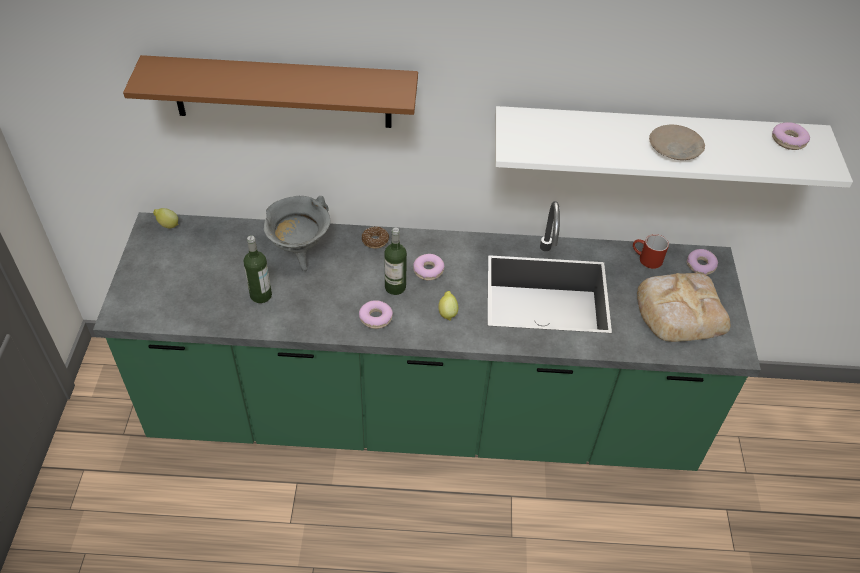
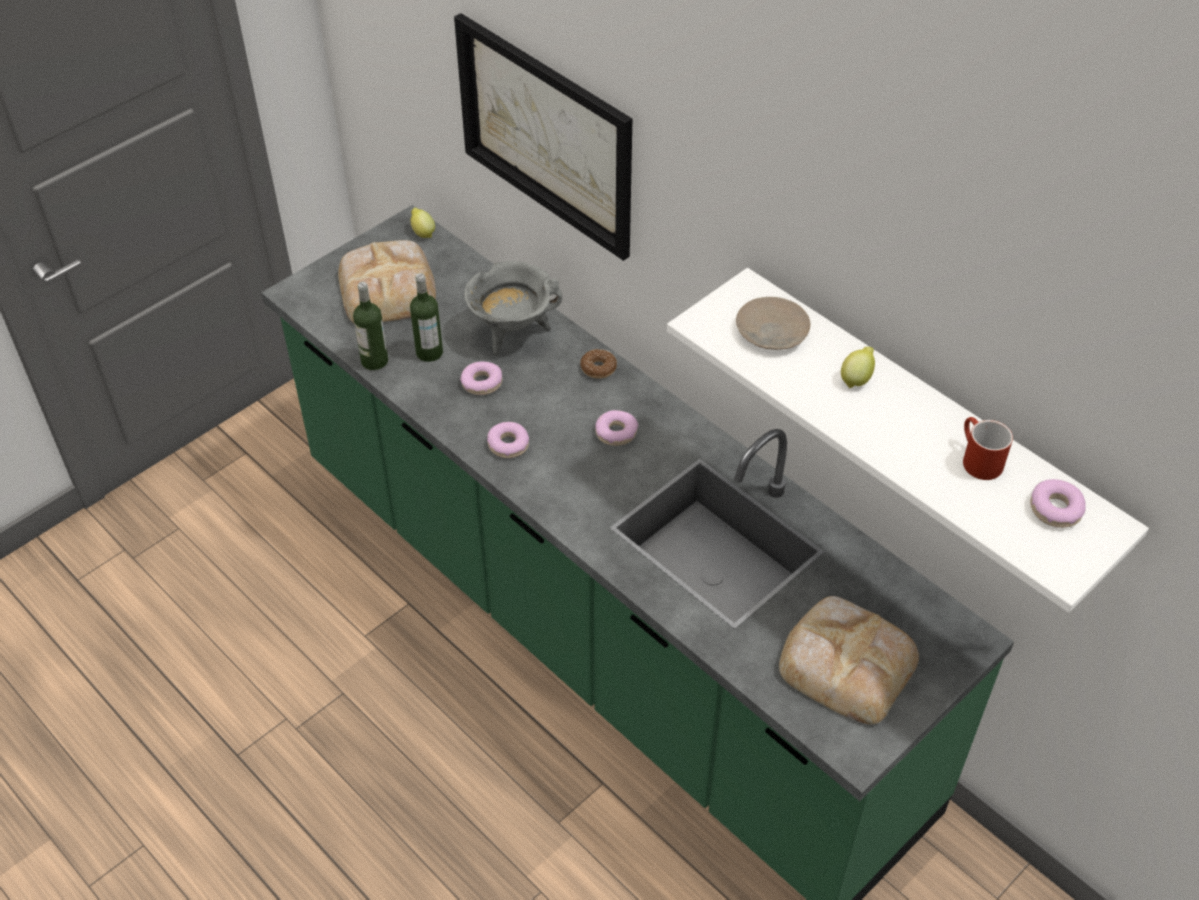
camera: 45 degrees right, 0 degrees up
brown shelf [123,55,418,128] -> picture [454,13,632,261]
bottle [384,228,407,295] -> bottle moved to [353,282,388,370]
lemon [438,291,458,321] -> lemon moved to [841,347,875,388]
red mug [633,234,669,269] -> red mug moved to [963,417,1013,480]
beige plate [649,125,705,160] -> beige plate moved to [736,297,810,350]
donut [687,249,718,275] -> donut moved to [460,361,502,395]
none -> bread [338,240,436,323]

